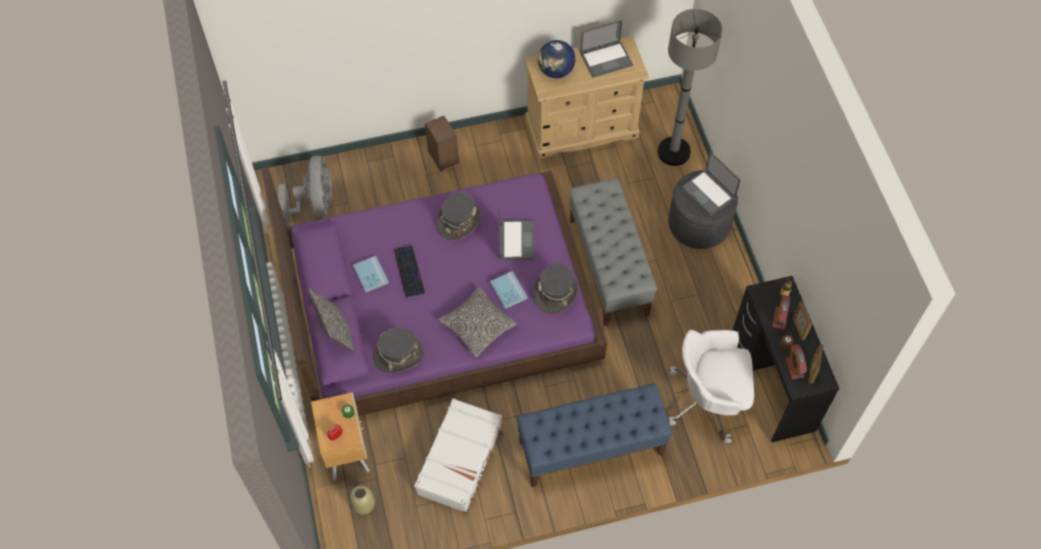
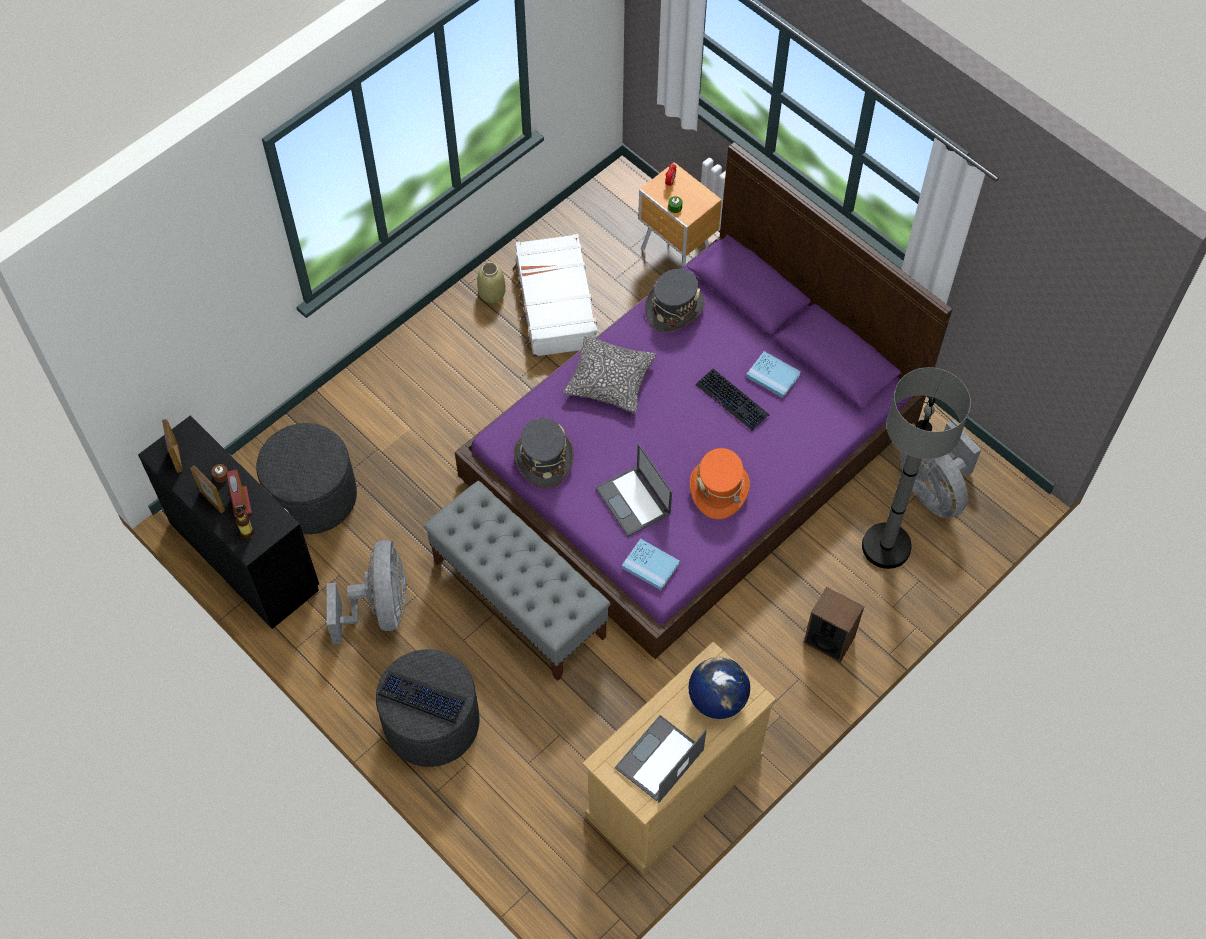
camera: 150 degrees right, 0 degrees up
pillow [308,288,355,353] -> none
beige vase [350,485,375,514] -> beige vase moved to [477,262,506,303]
grey hat [437,193,481,241] -> orange hat [690,448,750,519]
blue book [490,271,528,309] -> blue book moved to [622,539,680,590]
blue bench [517,383,673,487] -> none
grey floor lamp [658,9,722,166] -> grey floor lamp moved to [862,367,971,569]
white office chair [668,330,754,443] -> grey ottoman [256,423,357,534]
laptop [681,151,741,216] -> keyboard [378,671,467,724]
alarm clock [785,344,807,379] -> none
none -> grey fan [327,540,407,644]

